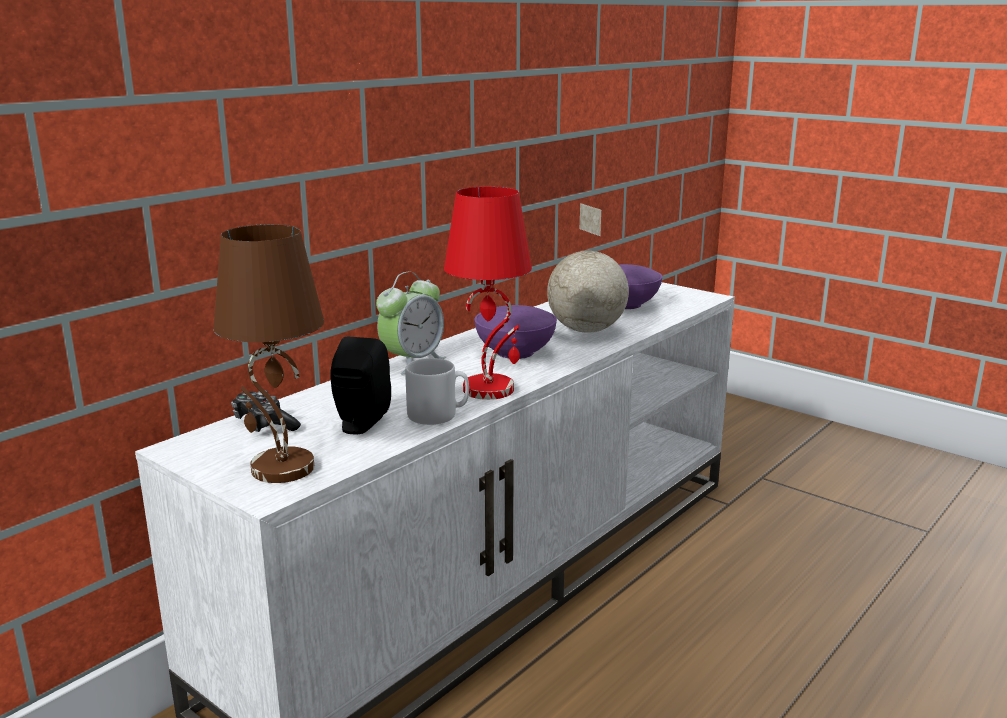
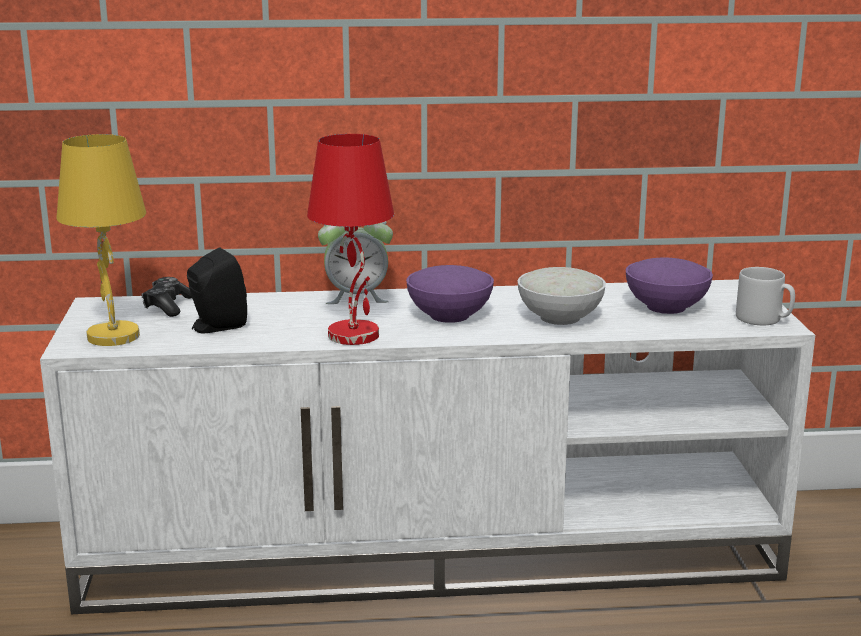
camera: 45 degrees right, 0 degrees up
brown table lamp [213,224,324,483] -> yellow table lamp [56,134,146,346]
grey mug [405,358,469,425] -> grey mug moved to [736,267,795,325]
globe [547,203,629,333] -> white bowl [518,267,606,325]

